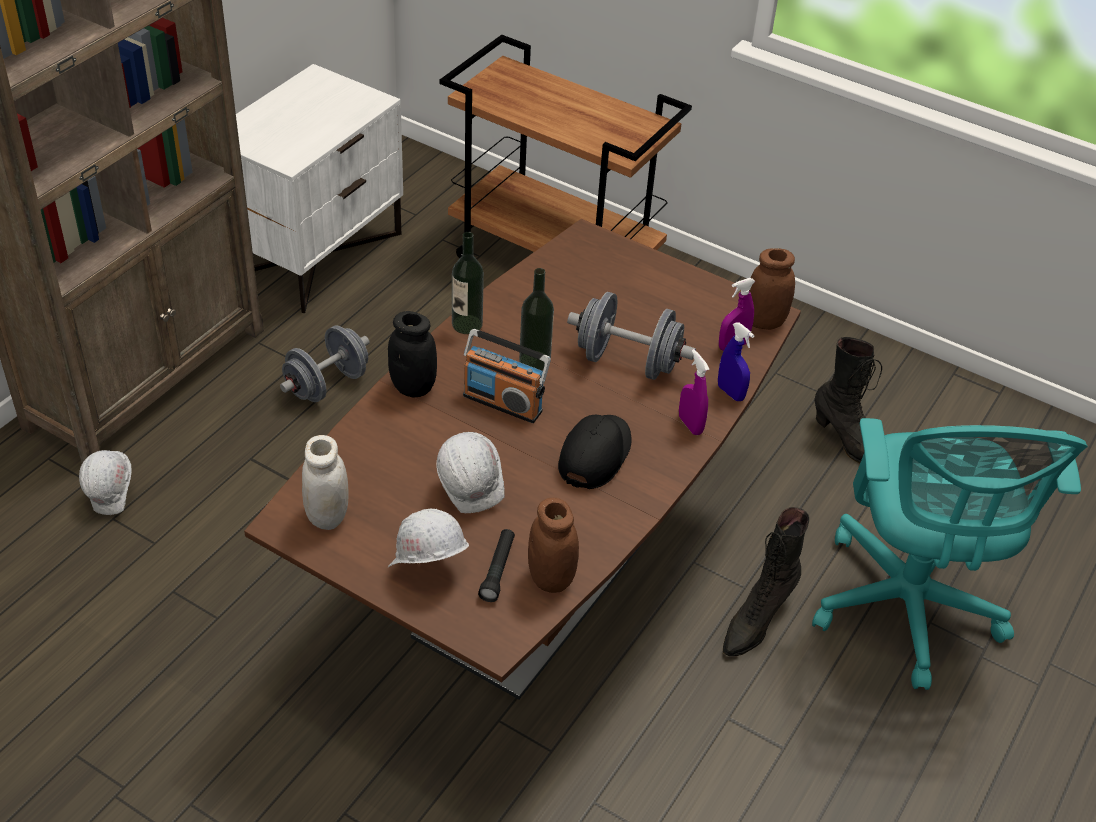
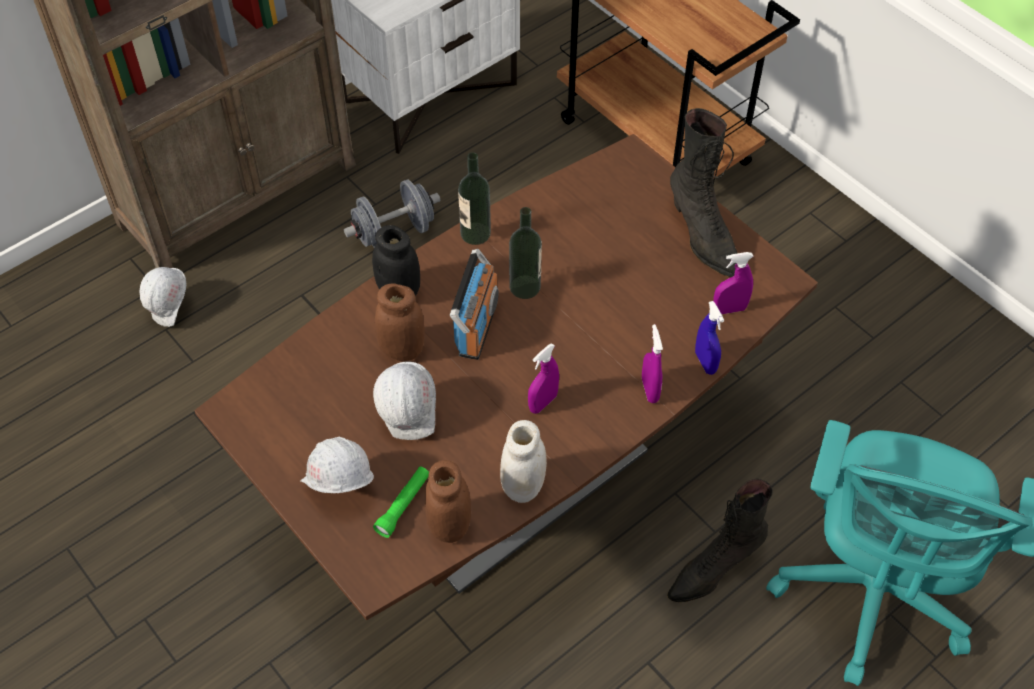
camera: 20 degrees right, 10 degrees up
white jar [302,435,349,530] -> white jar moved to [500,420,547,503]
radio [463,329,551,423] -> radio turned 120 degrees counterclockwise [450,249,499,360]
black flashlight [478,529,515,602] -> green flashlight [373,467,429,538]
black cap [558,415,632,489] -> purple spray bottle [528,343,559,414]
grey dumbbell [567,292,696,380] -> none
brown jar [749,248,795,330] -> brown jar moved to [375,283,425,361]
black boot [814,337,882,464] -> black boot moved to [670,108,737,277]

